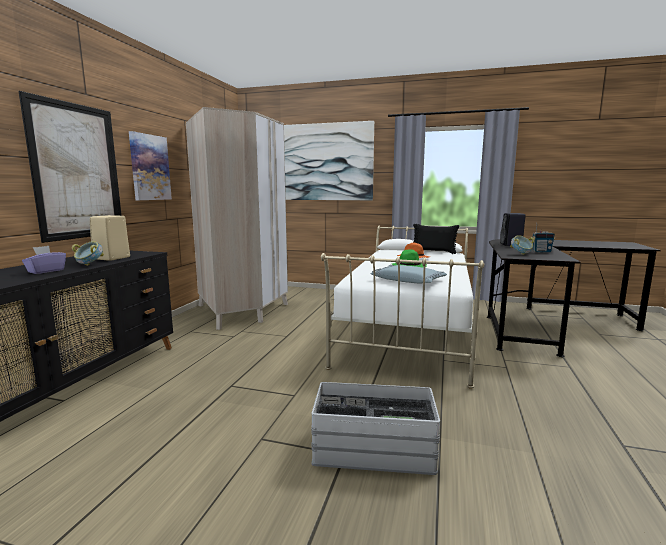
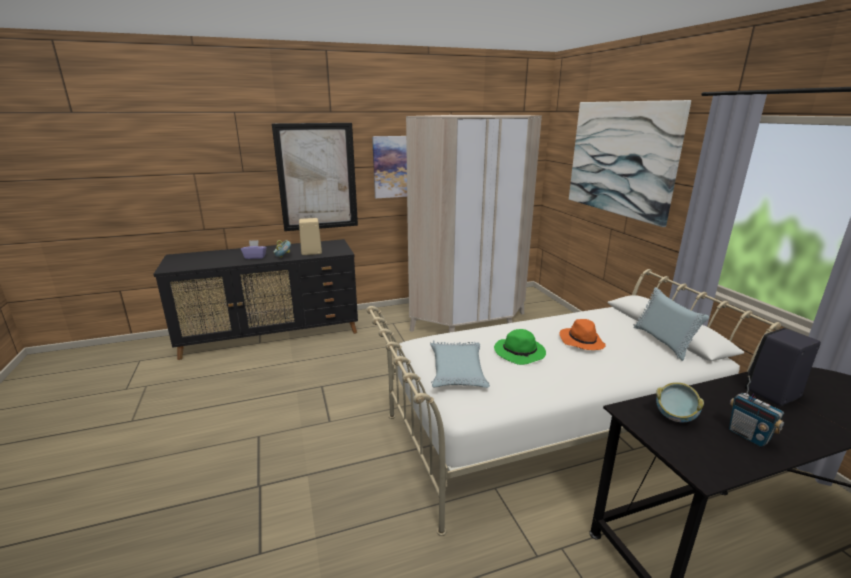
camera: 55 degrees right, 10 degrees up
grey storage box [311,382,440,475] -> none
black pillow [413,224,459,254] -> blue pillow [633,287,709,361]

